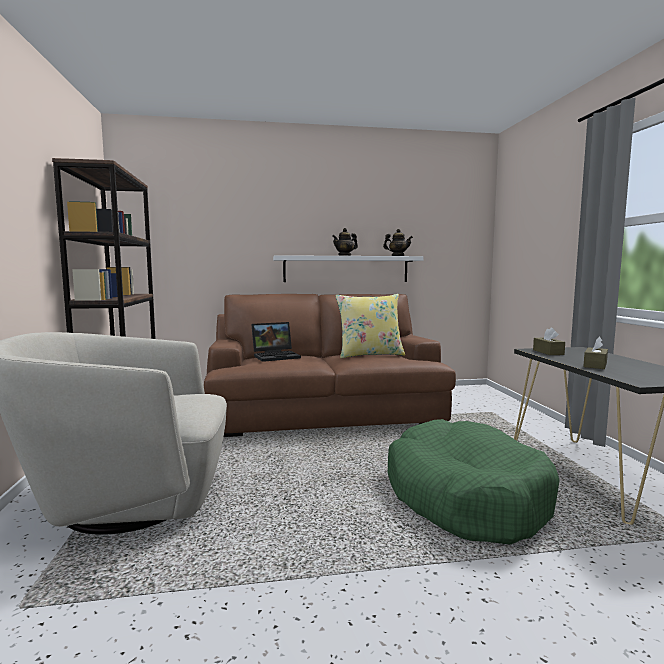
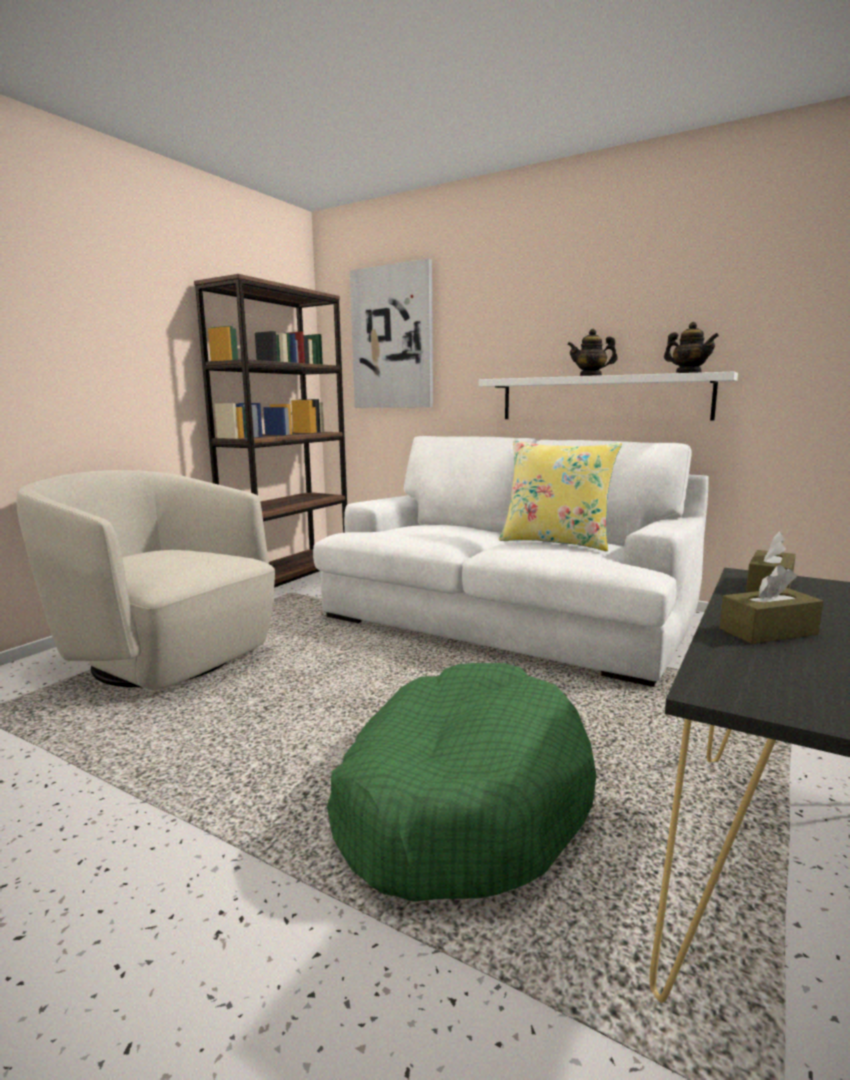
camera: 40 degrees right, 5 degrees up
brown sofa [204,294,456,437] -> white sofa [313,436,709,687]
laptop [251,322,301,362] -> none
none -> picture [350,259,433,408]

